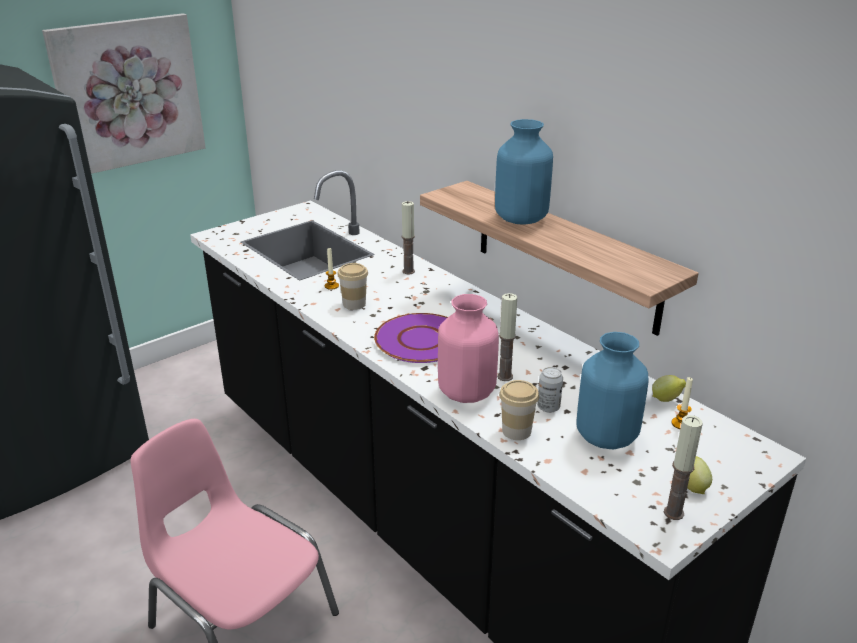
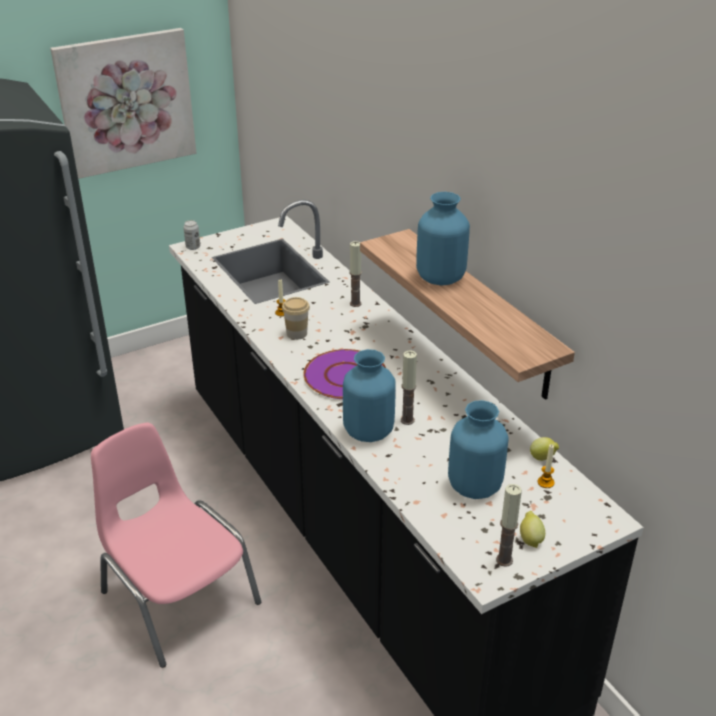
camera: 10 degrees right, 5 degrees up
pink vase [438,294,499,403] -> blue vase [343,349,396,442]
cup [499,380,539,440] -> none
can [537,367,563,413] -> can moved to [183,220,200,250]

